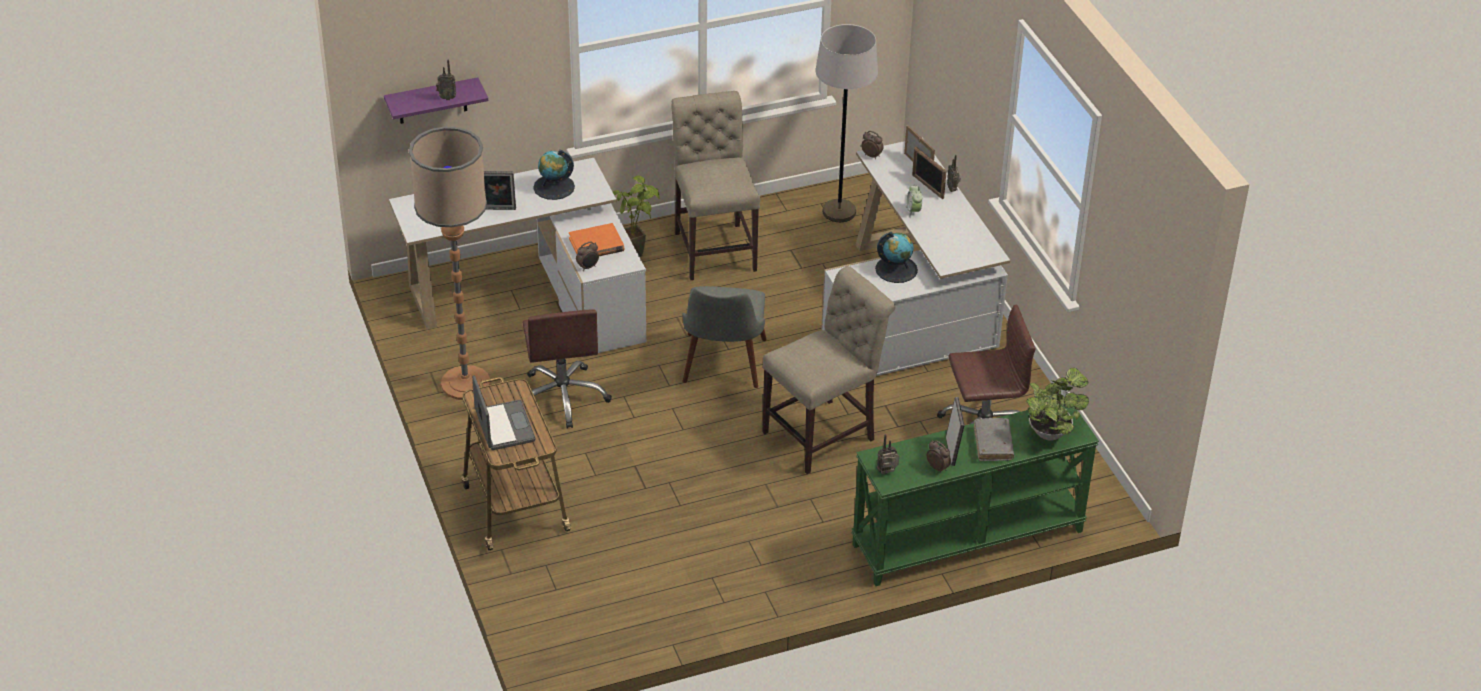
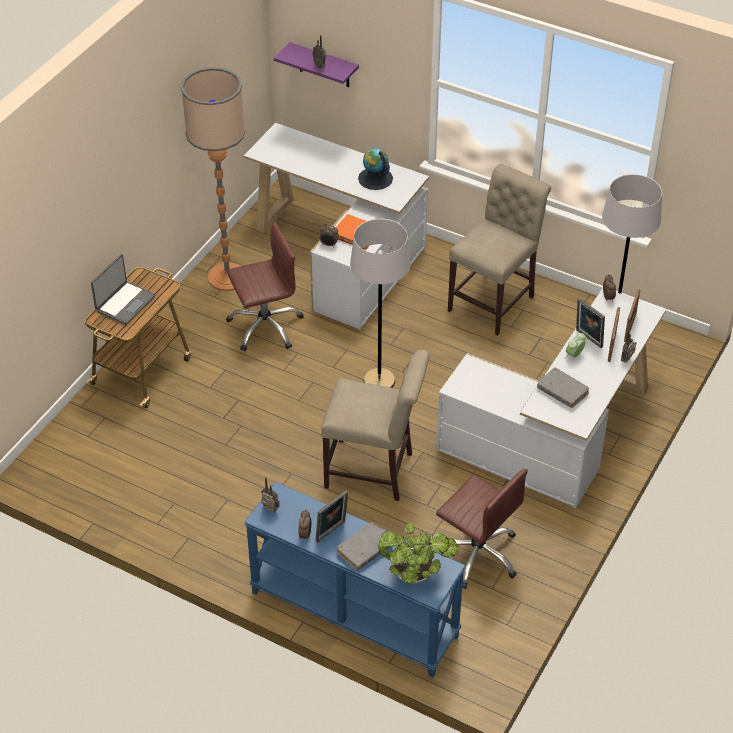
camera: 50 degrees right, 5 degrees up
picture frame [484,171,516,210] -> picture frame moved to [576,298,605,348]
brown office chair [523,309,612,428] -> brown office chair turned 150 degrees counterclockwise [226,222,304,351]
potted plant [613,176,660,257] -> none
grey chair [682,286,767,388] -> grey floor lamp [350,219,411,388]
green console table [851,405,1099,586] -> blue console table [244,482,466,678]
globe [875,232,918,283] -> none
none -> grey book [537,367,589,408]

